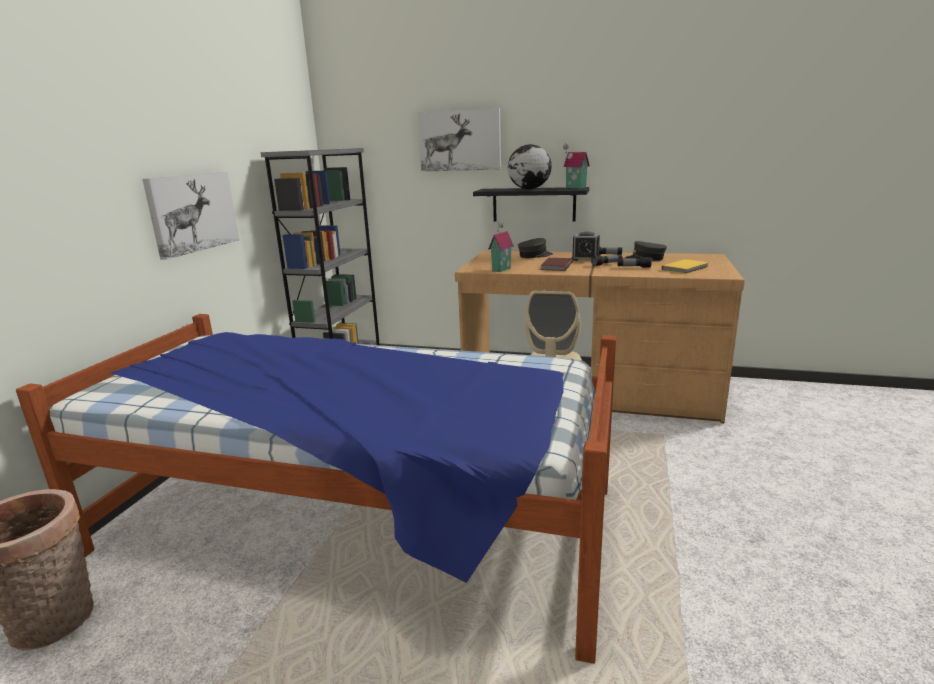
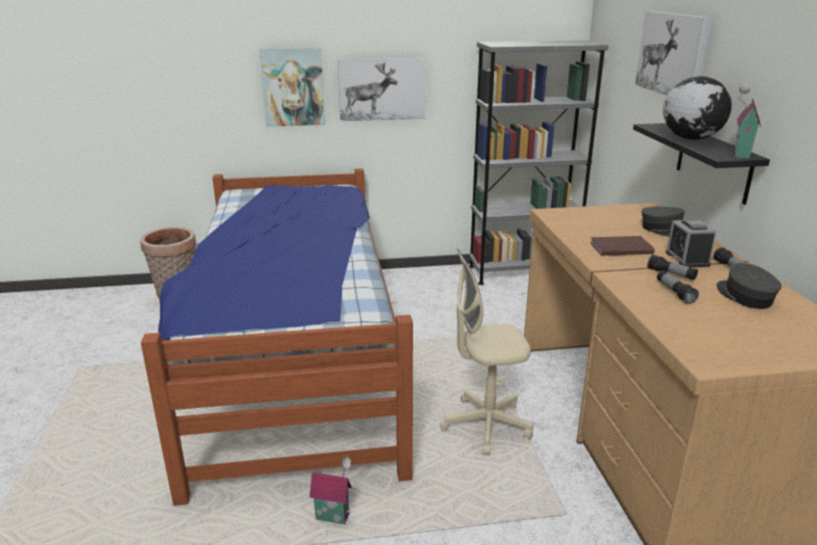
camera: 65 degrees right, 5 degrees up
toy house [489,222,514,272] -> toy house moved to [310,457,352,524]
yellow book [661,259,708,274] -> none
none -> picture [259,48,325,127]

